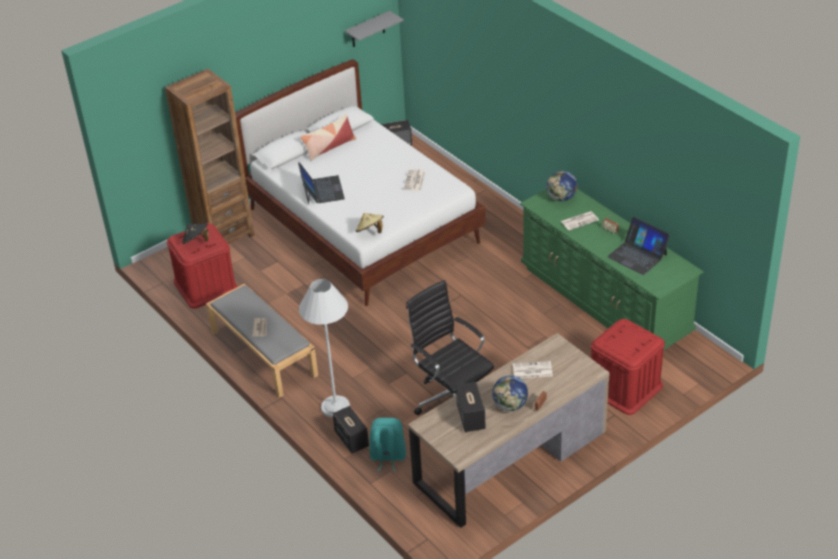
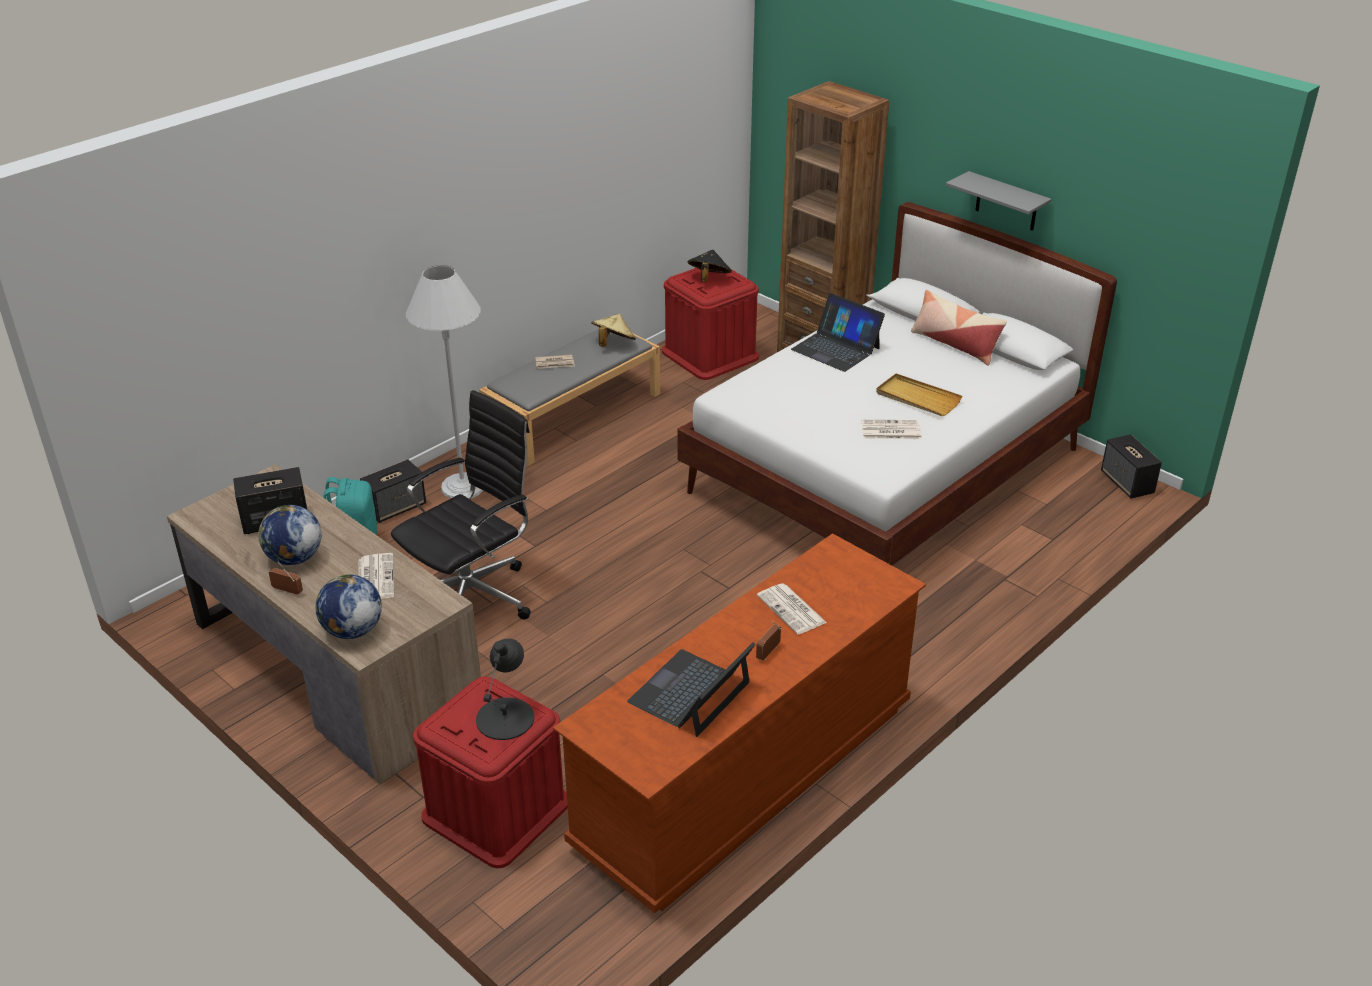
camera: 80 degrees right, 5 degrees down
laptop [298,162,345,205] -> laptop turned 60 degrees clockwise [791,293,885,372]
grey shelf [345,11,404,47] -> grey shelf moved to [946,171,1051,231]
beige hat [356,213,384,233] -> beige hat moved to [591,314,636,347]
green dresser [520,189,704,350] -> brown dresser [553,534,926,913]
globe [547,171,577,201] -> globe moved to [315,574,382,639]
none -> black table lamp [476,639,534,740]
none -> beige tray [876,374,962,416]

